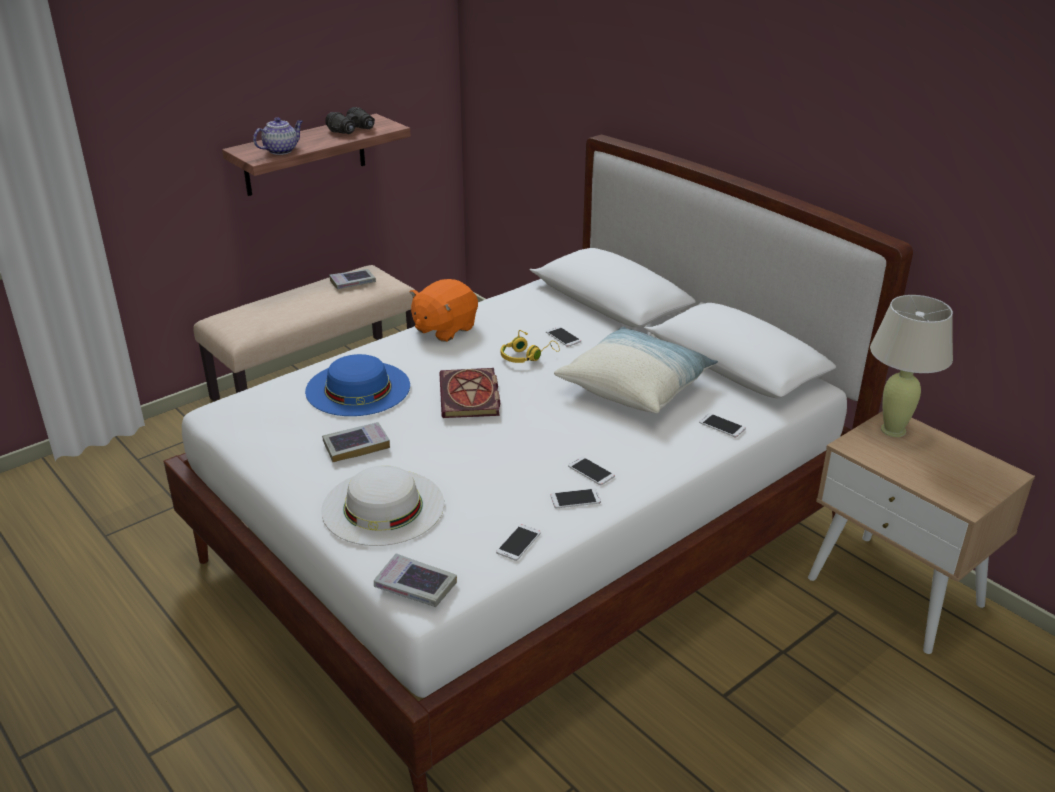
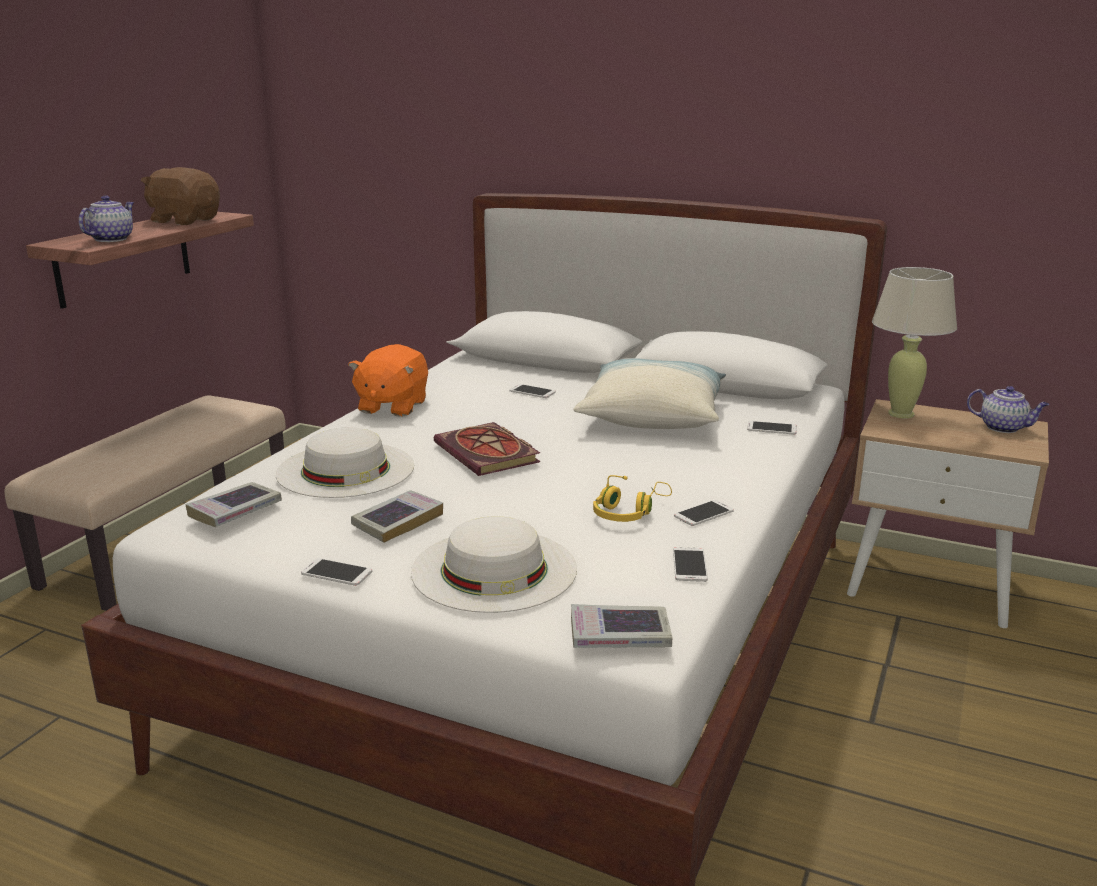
camera: 25 degrees left, 10 degrees down
blue hat [305,354,410,416] -> white hat [276,427,414,498]
black binoculars [325,107,375,134] -> brown plush toy [141,167,220,225]
book [329,269,376,289] -> book moved to [185,482,282,527]
yellow headphones [501,330,560,363] -> yellow headphones moved to [593,475,672,522]
phone [568,457,615,485] -> phone moved to [301,558,372,586]
none -> teapot [967,386,1049,433]

